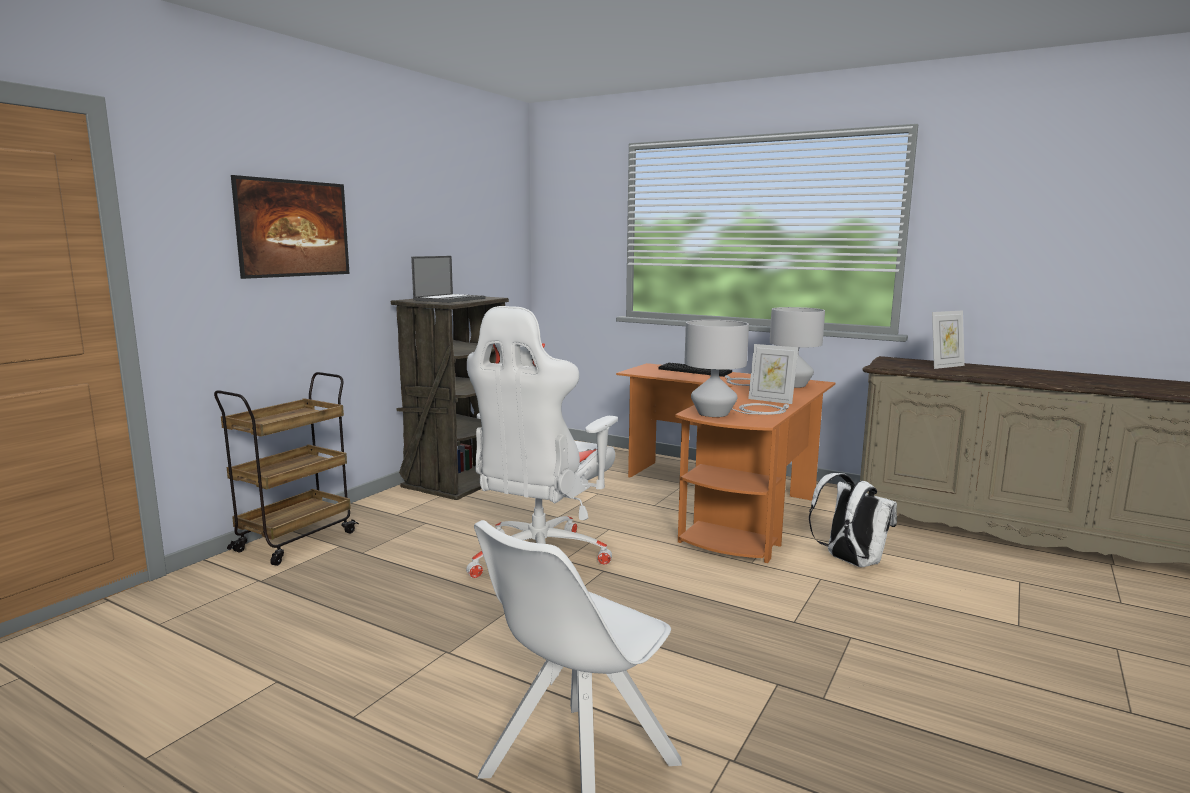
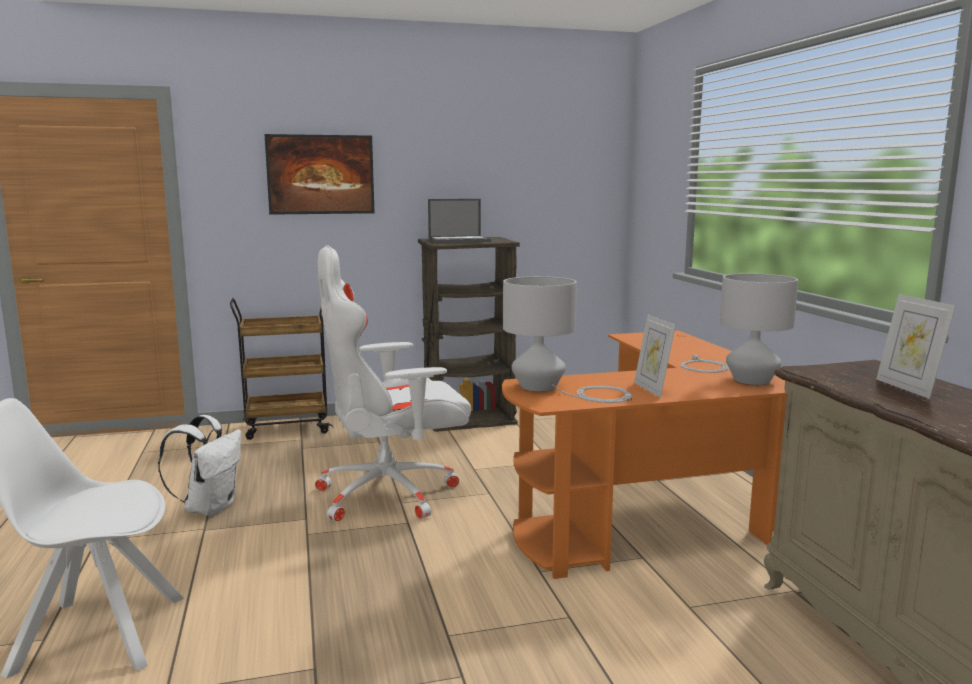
camera: 45 degrees right, 0 degrees up
keyboard [659,362,732,377] -> none
white backpack [809,473,897,567] -> white backpack moved to [158,415,241,516]
picture frame [932,310,965,369] -> picture frame turned 60 degrees clockwise [876,294,956,399]

